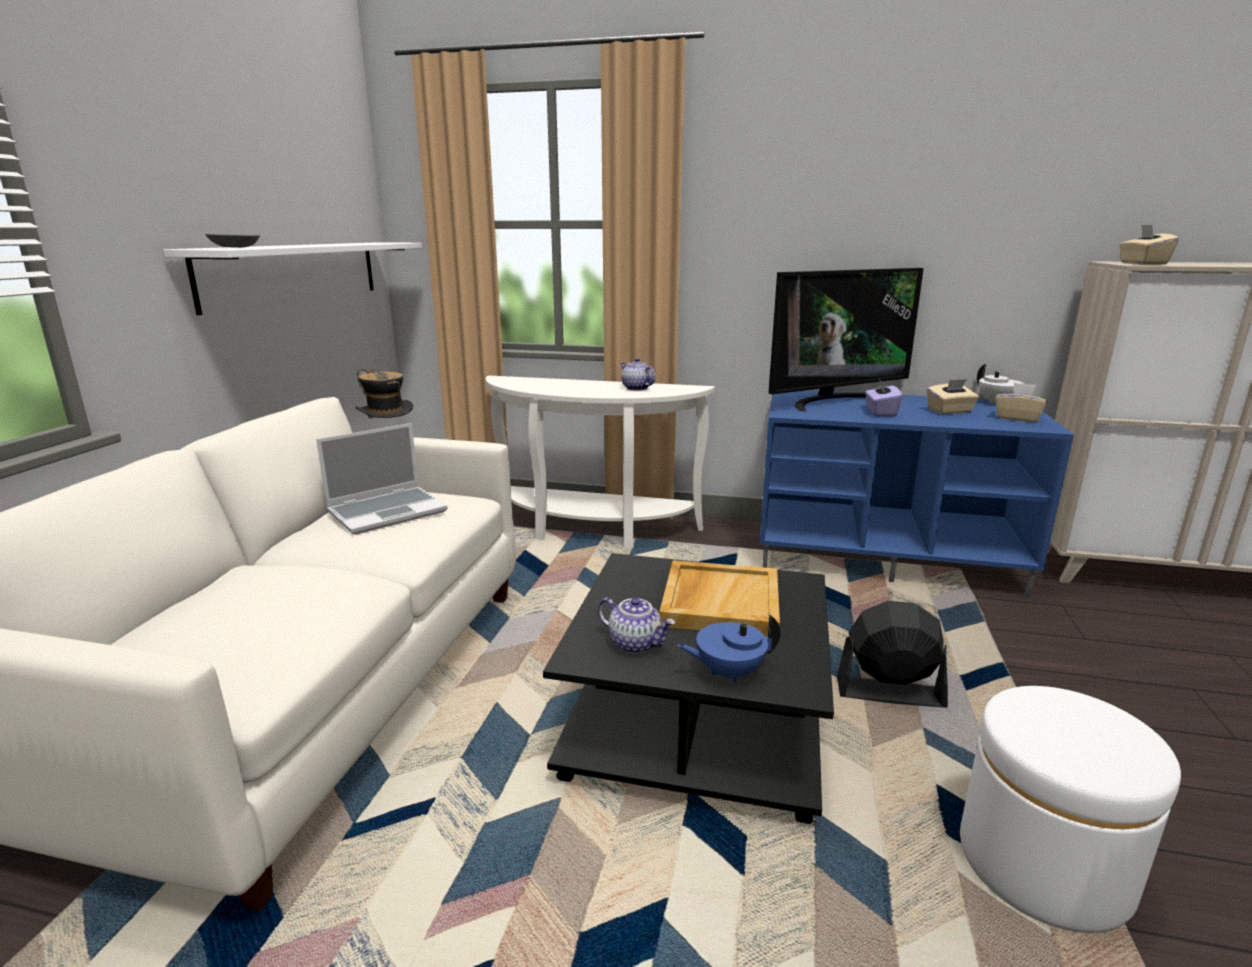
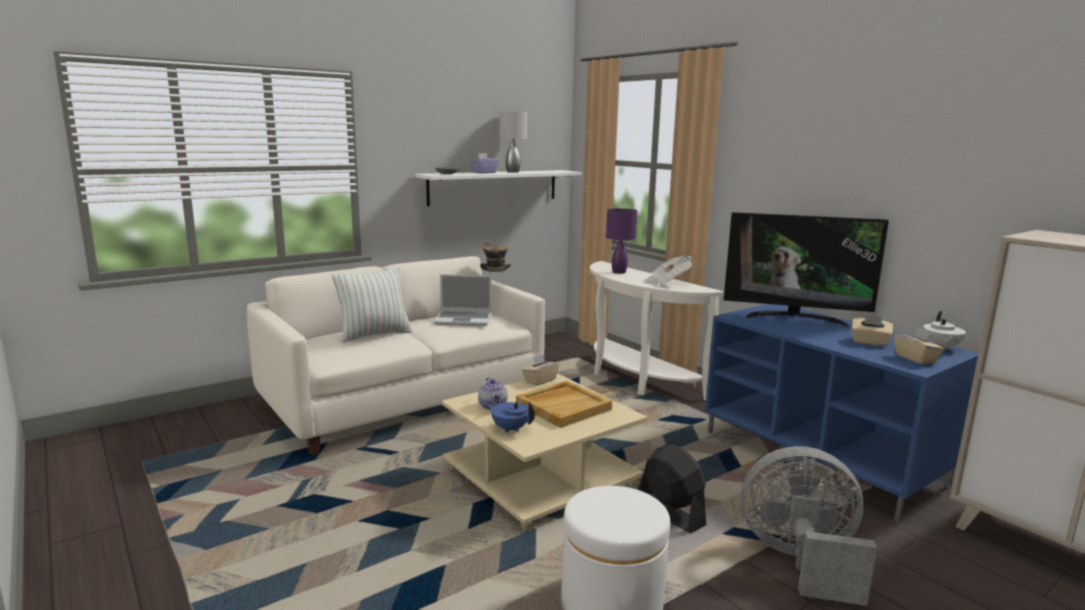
camera: 40 degrees right, 5 degrees down
black coffee table [543,553,834,824] -> beige coffee table [442,373,648,531]
teapot [620,358,655,391] -> newspaper [643,256,692,285]
purple tissue box [865,379,903,417] -> purple tissue box moved to [470,153,498,174]
beige tissue box [1119,225,1179,264] -> beige tissue box moved to [522,354,559,386]
none -> pillow [332,267,412,343]
none -> grey table lamp [499,111,527,173]
none -> purple table lamp [606,208,637,274]
none -> grey fan [741,446,877,606]

